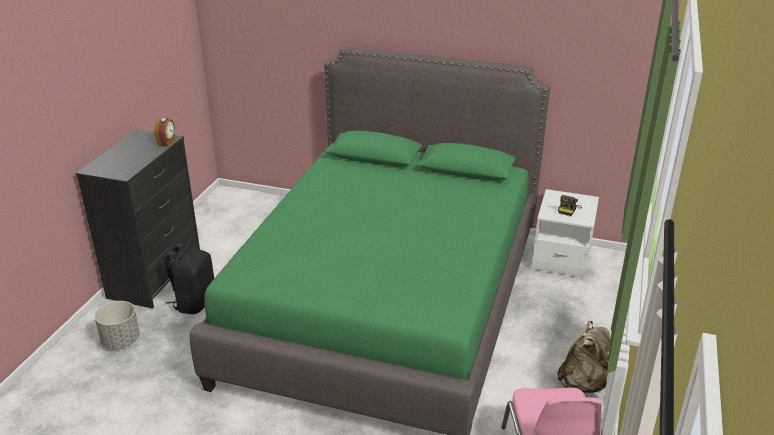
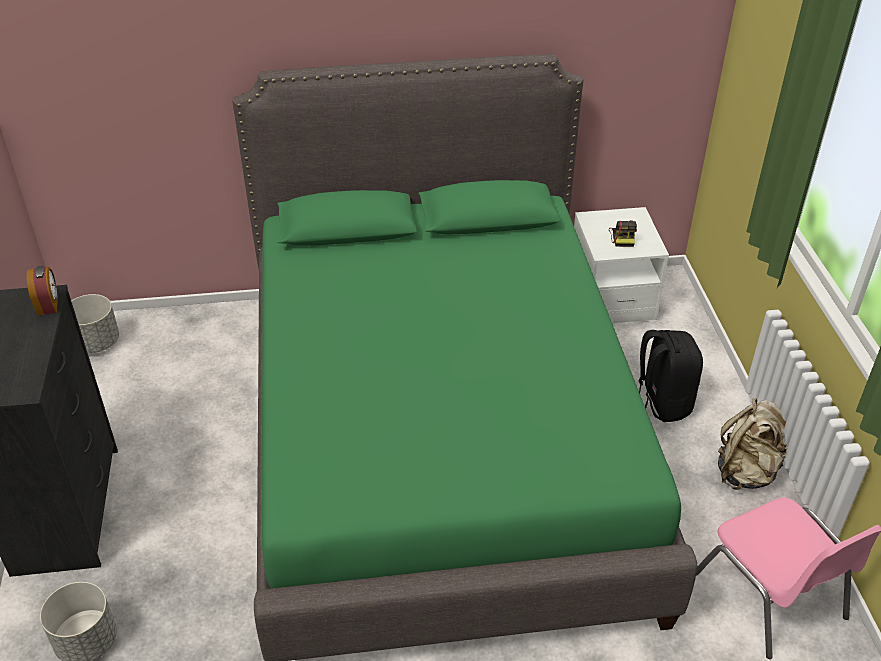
camera: 25 degrees left, 10 degrees up
black backpack [164,243,214,314] -> black backpack moved to [639,330,703,422]
none -> grey planter [71,294,119,353]

